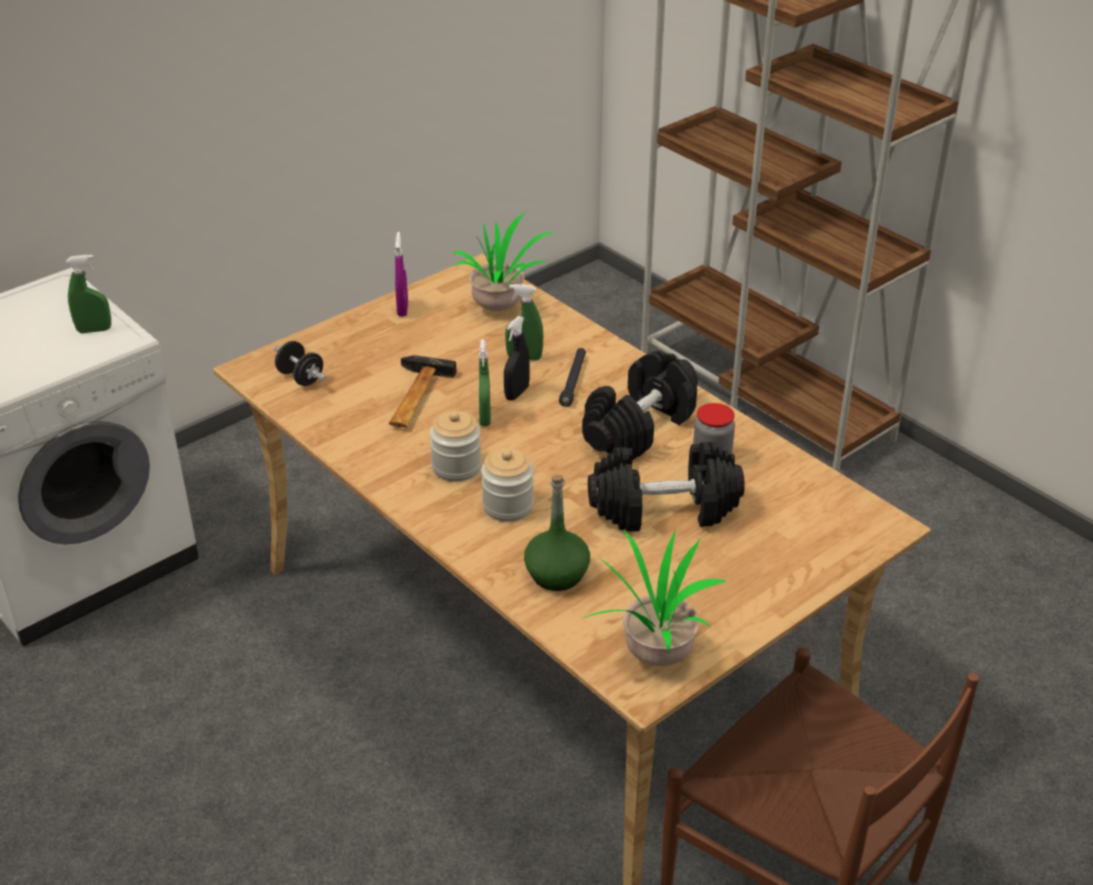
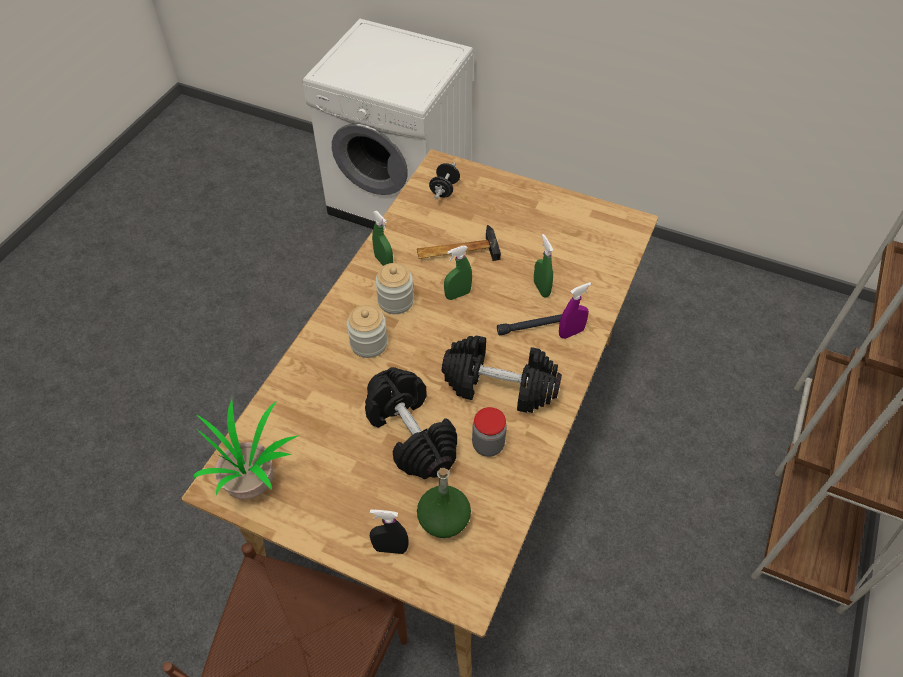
camera: 65 degrees right, 15 degrees up
green spray bottle [66,255,111,333] -> green spray bottle moved to [372,211,393,266]
purple spray bottle [395,232,408,317] -> purple spray bottle moved to [559,282,591,339]
potted plant [453,213,555,311] -> none
black spray bottle [504,316,530,400] -> black spray bottle moved to [370,509,409,554]
green bottle [524,475,590,591] -> green bottle moved to [417,468,471,538]

